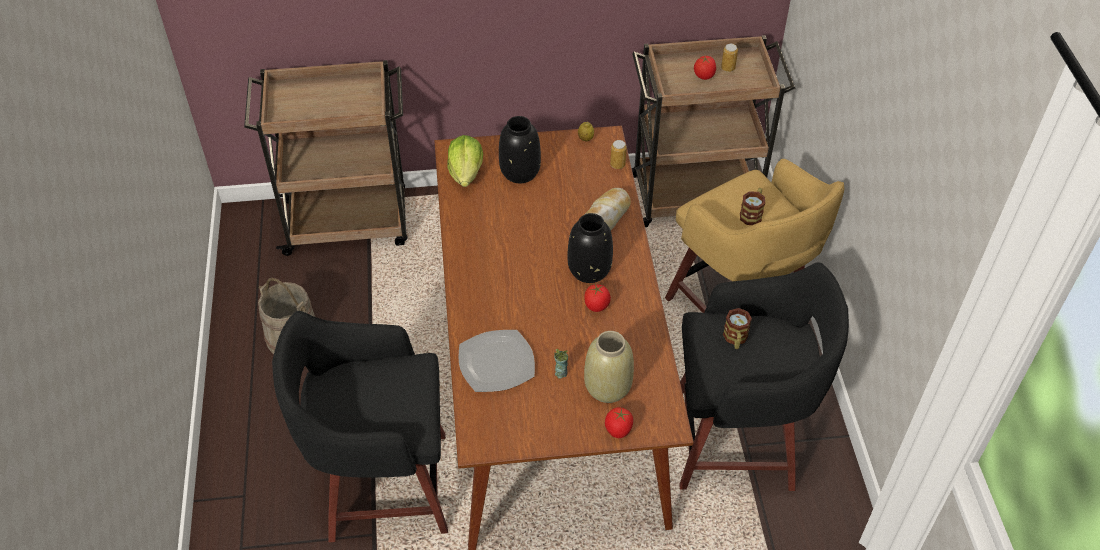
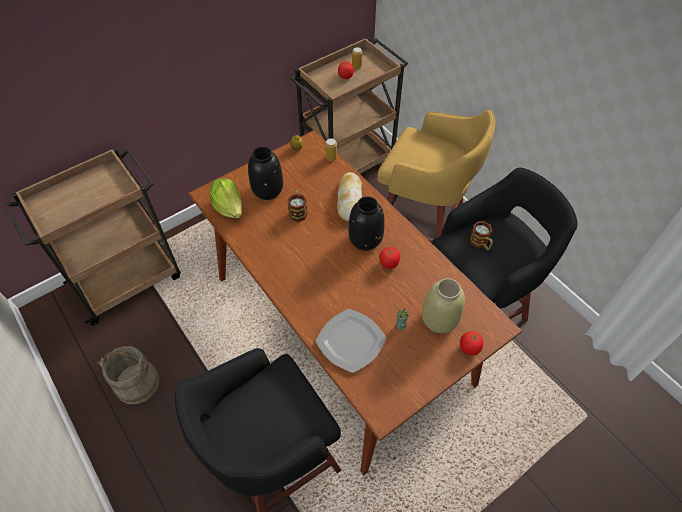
camera: 30 degrees left, 5 degrees up
mug [740,188,765,225] -> mug moved to [287,189,308,222]

